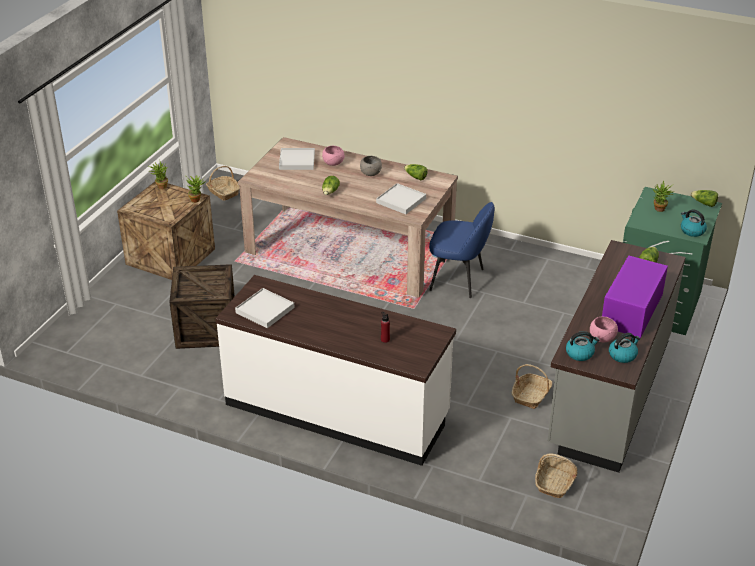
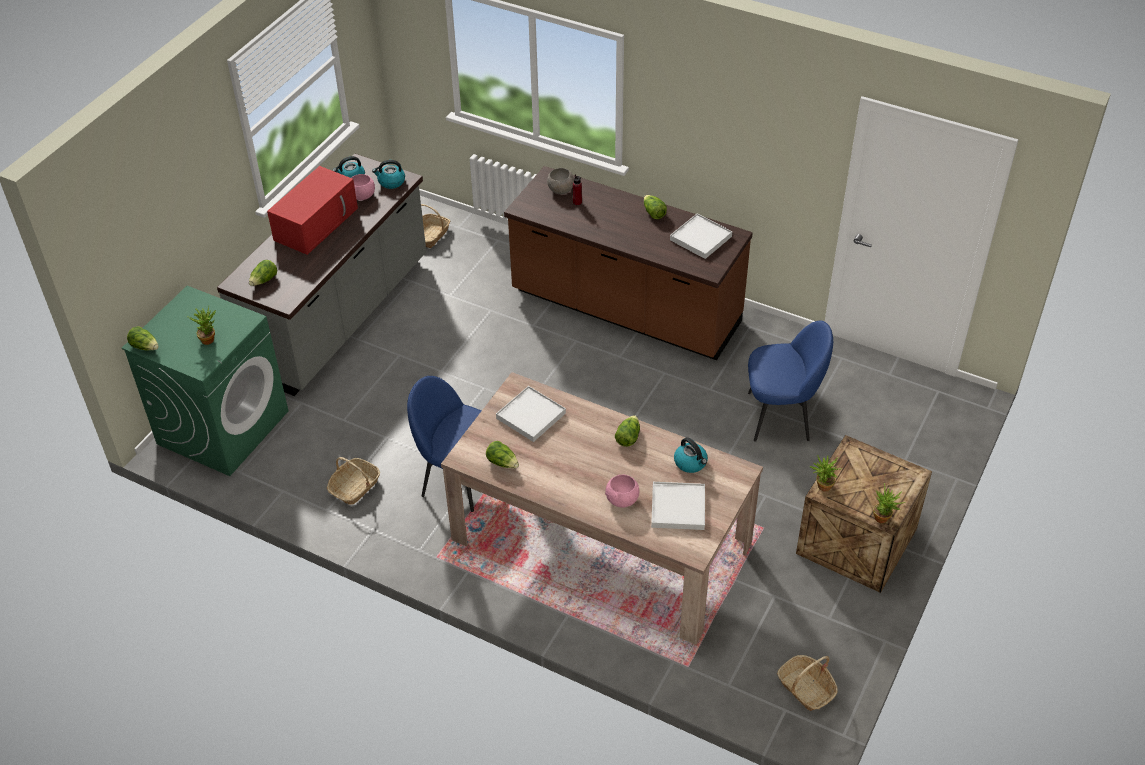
camera: 175 degrees left, 10 degrees up
crate [169,264,235,349] -> blue chair [748,321,833,442]
white counter [215,275,456,466] -> brown counter [504,166,753,361]
grey bowl [360,156,382,176] -> grey bowl moved to [547,168,574,194]
basket [512,364,552,409] -> basket moved to [327,457,380,505]
purple microwave [602,256,668,338] -> red microwave [267,166,358,255]
kettle [681,209,707,237] -> kettle moved to [674,437,708,473]
none -> lettuce [644,195,667,219]

